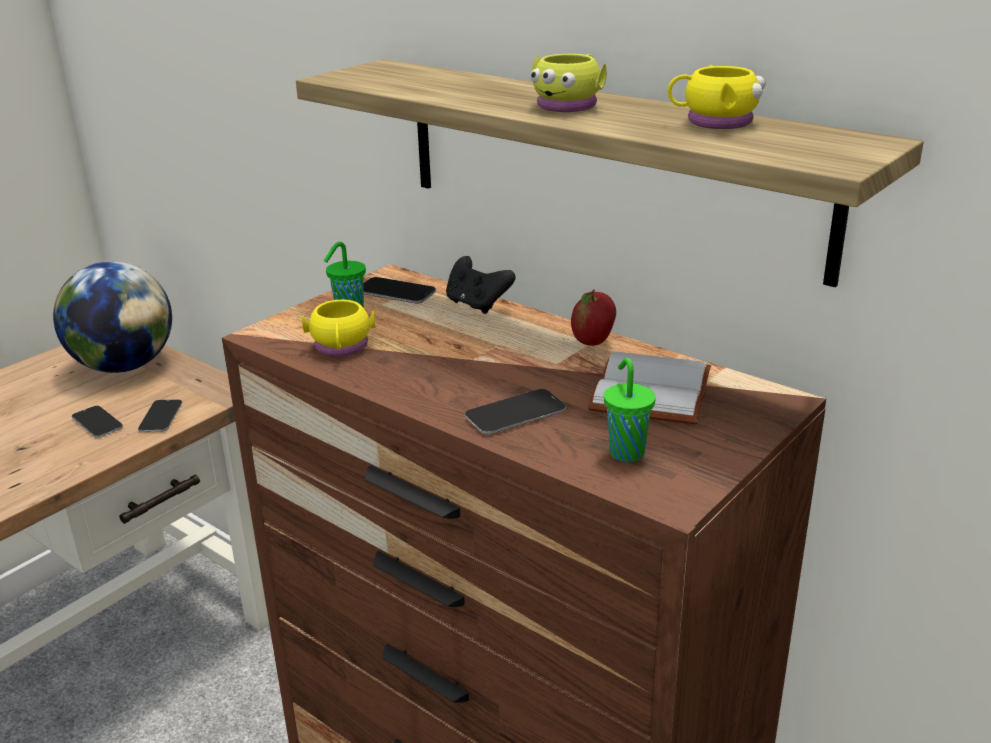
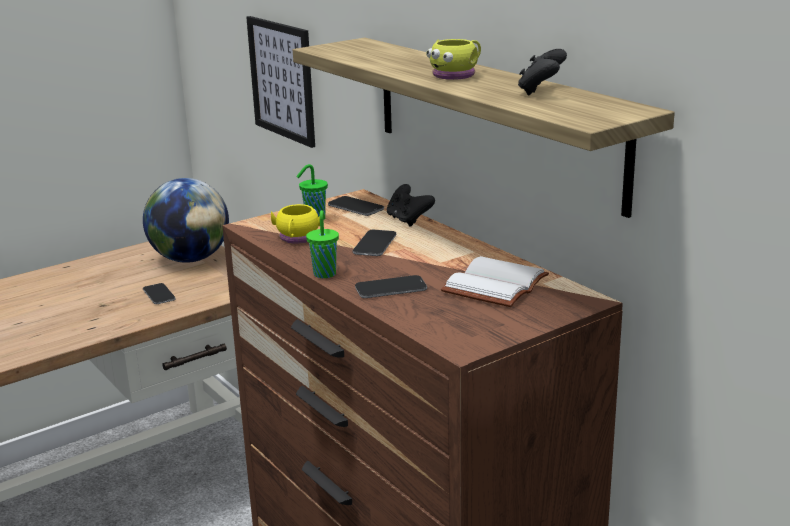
camera: 15 degrees right, 5 degrees down
phone [138,400,182,432] -> phone moved to [353,230,396,256]
apple [571,289,616,346] -> none
green cup [604,358,656,462] -> green cup moved to [306,210,339,278]
yellow mug [667,65,766,129] -> black game controller [518,49,567,96]
none -> picture [246,16,315,148]

